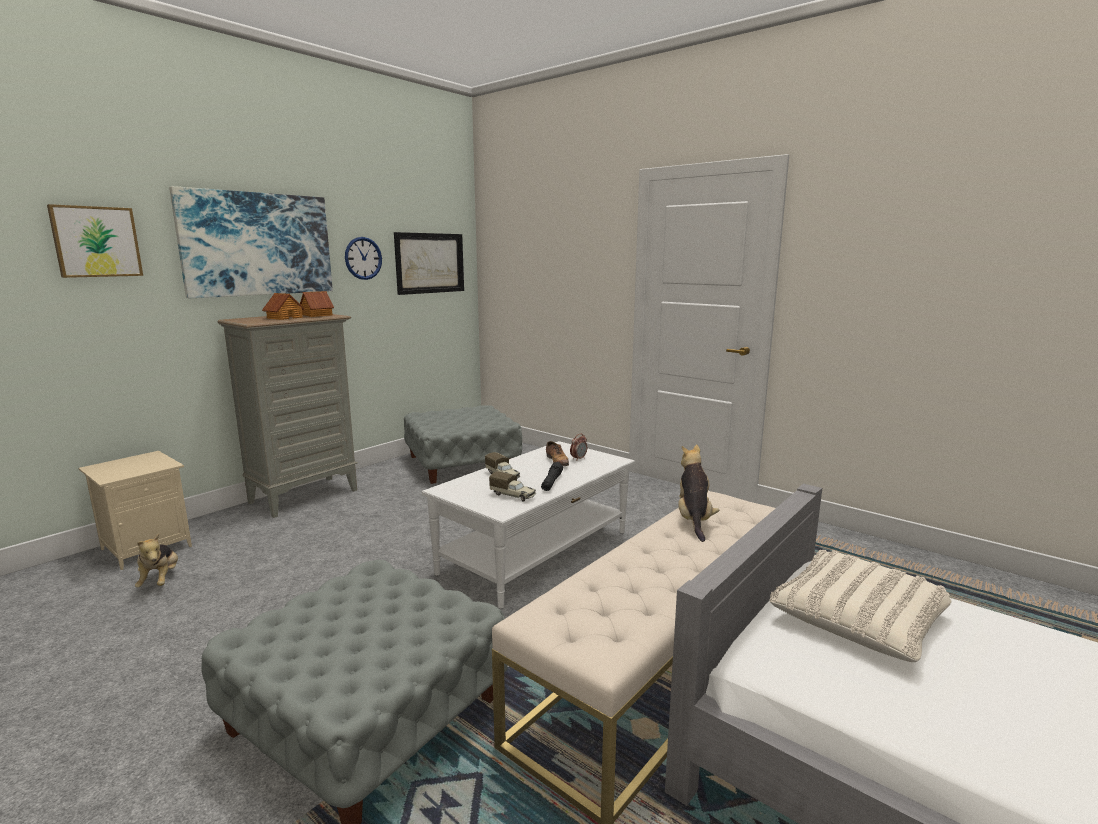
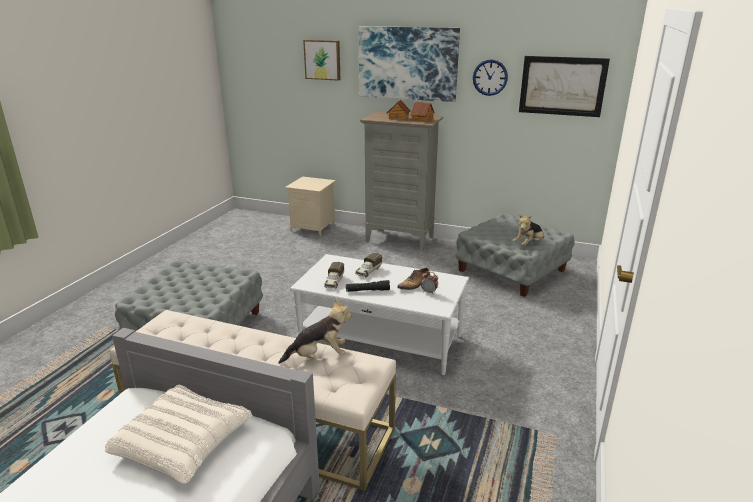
camera: 70 degrees right, 10 degrees up
plush toy [135,533,178,587] -> plush toy moved to [513,215,544,246]

